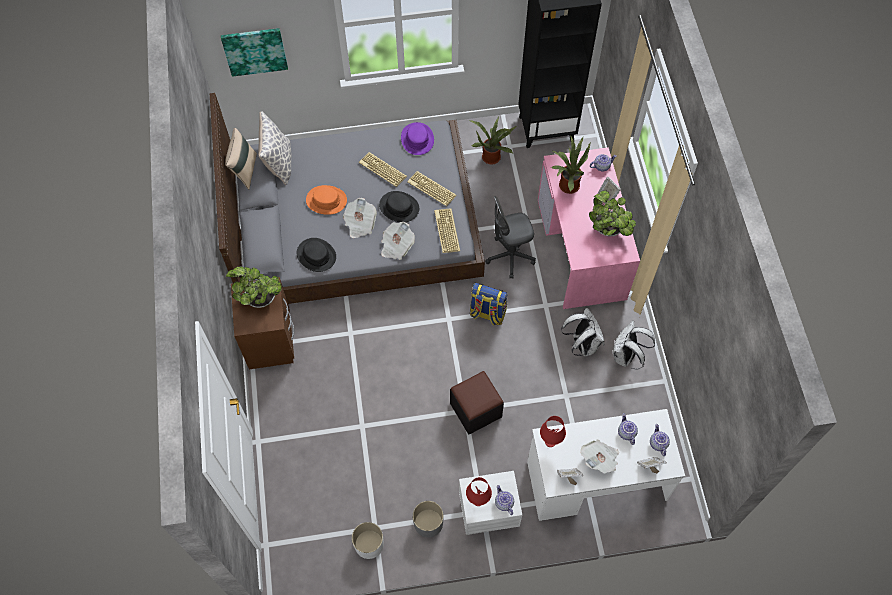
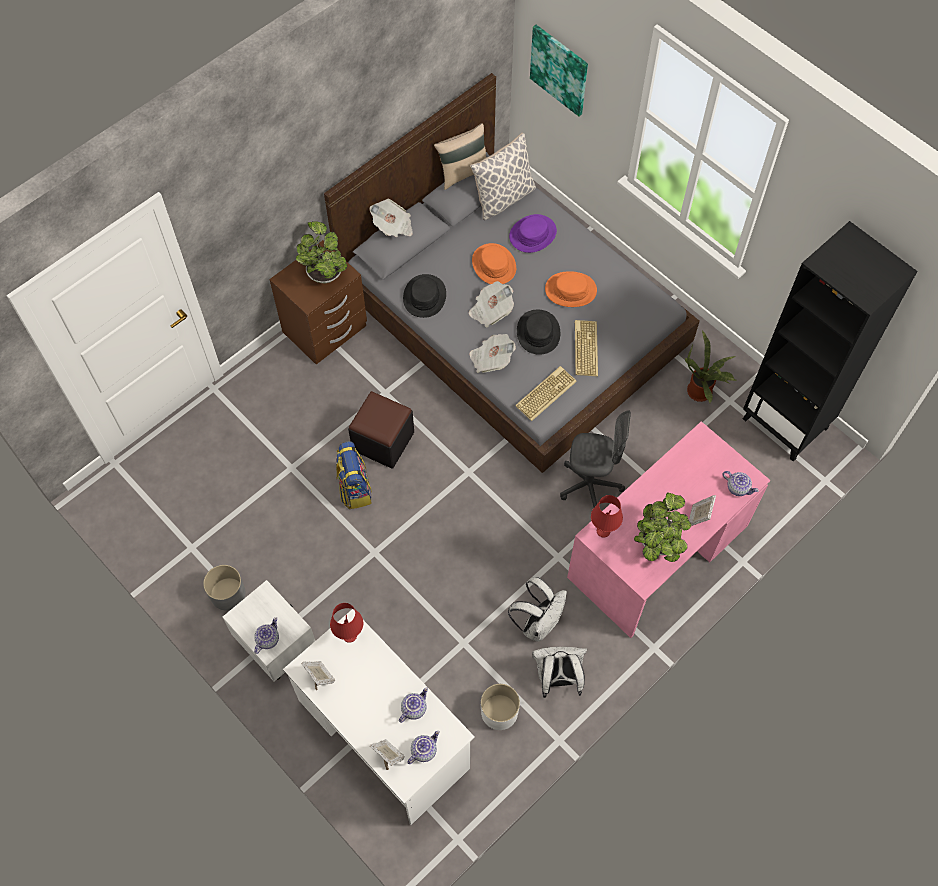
camera: 55 degrees right, 0 degrees up
white planter [352,522,384,559] -> white planter moved to [481,684,520,730]
keyboard [359,152,407,187] -> orange hat [545,271,597,307]
purple hat [401,122,434,155] -> purple hat moved to [509,214,557,253]
black ottoman [450,371,504,435] -> black ottoman moved to [348,391,414,469]
red table lamp [466,477,492,506] -> red table lamp moved to [591,495,623,538]
backpack [470,283,508,326] -> backpack moved to [336,441,372,509]
grey office chair [485,196,536,278] -> grey office chair turned 150 degrees clockwise [560,410,631,507]
potted plant [551,134,590,194] -> none
newspaper [581,439,619,473] -> newspaper moved to [370,199,413,237]

